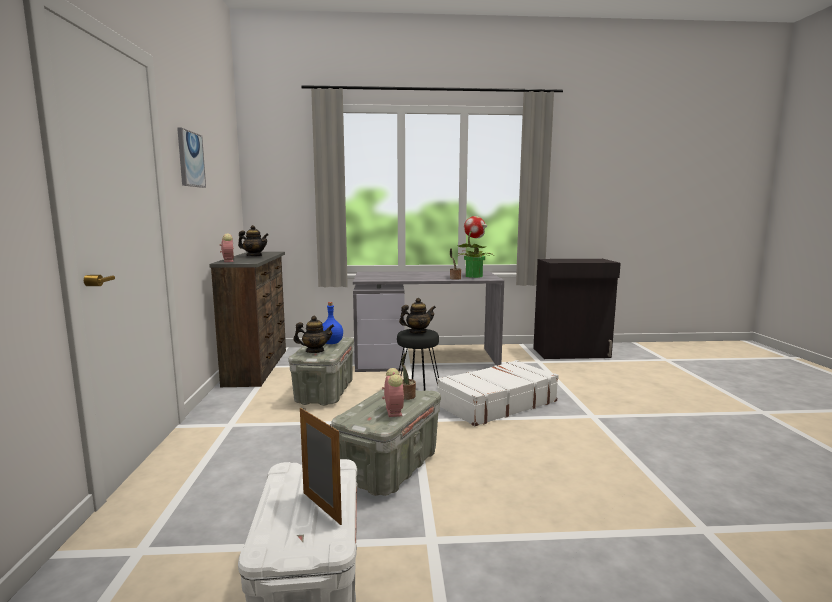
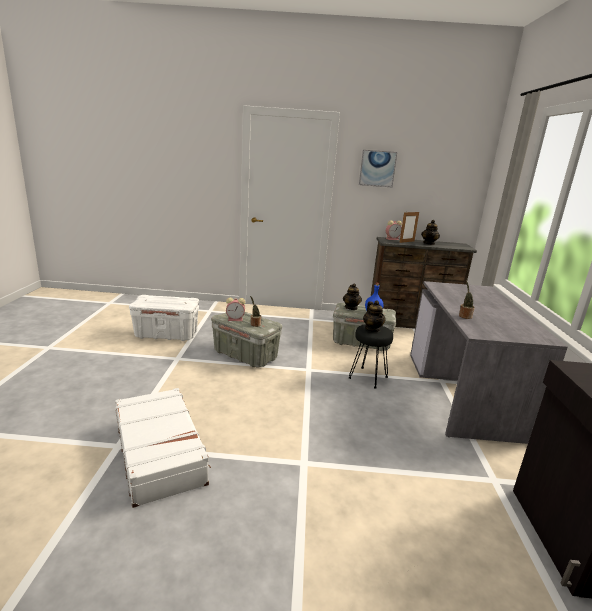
camera: 95 degrees right, 10 degrees up
picture frame [300,408,342,525] -> picture frame moved to [399,212,419,243]
white suitcase [437,360,559,426] -> white suitcase moved to [115,388,211,508]
potted plant [456,216,493,278] -> none

